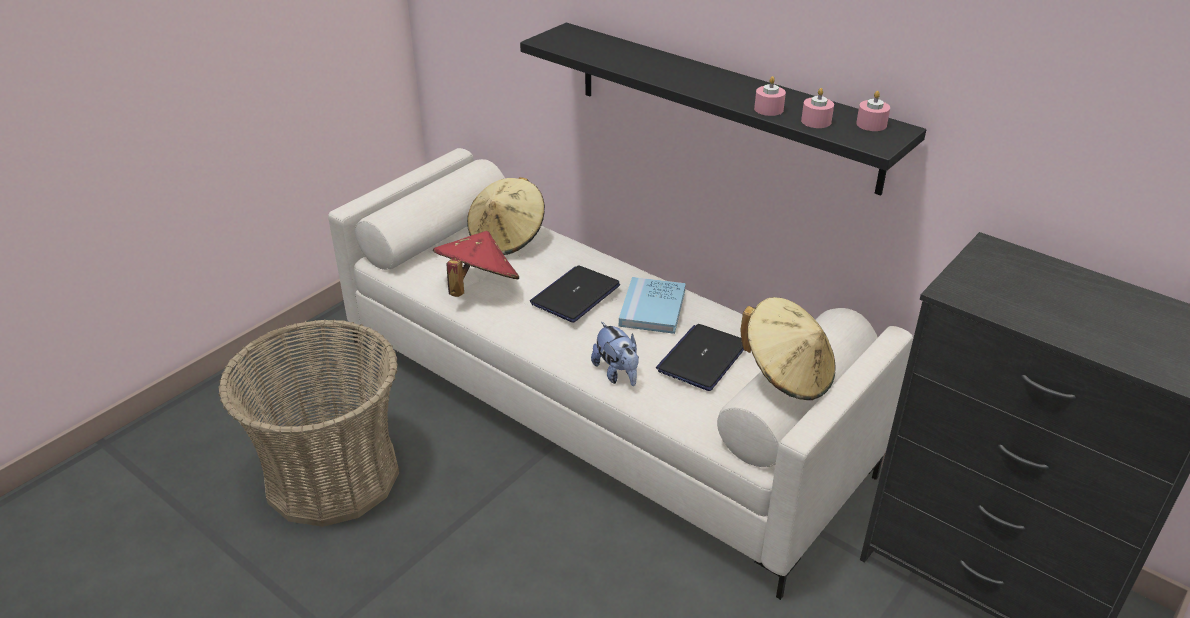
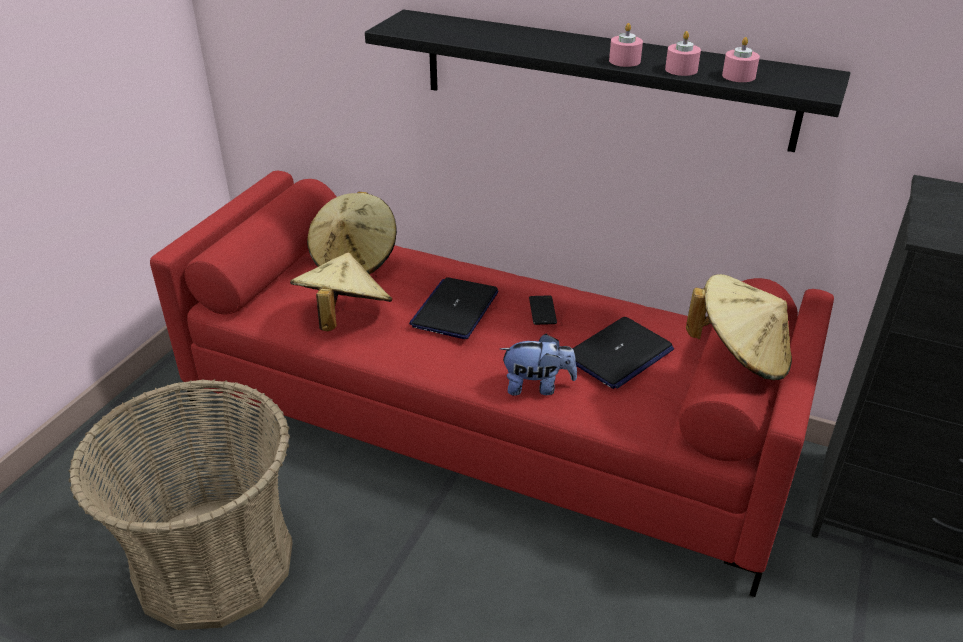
camera: 15 degrees left, 0 degrees up
white sofa [328,148,913,600] -> red sofa [150,170,834,597]
red hat [433,231,519,297] -> beige hat [290,252,392,331]
plush toy [591,322,639,386] -> plush toy turned 45 degrees counterclockwise [500,334,577,396]
blue book [619,277,686,334] -> phone [529,295,557,325]
laptop [656,324,744,391] -> laptop turned 150 degrees counterclockwise [572,317,674,389]
pink candle [856,91,890,131] -> pink candle moved to [609,23,643,67]

